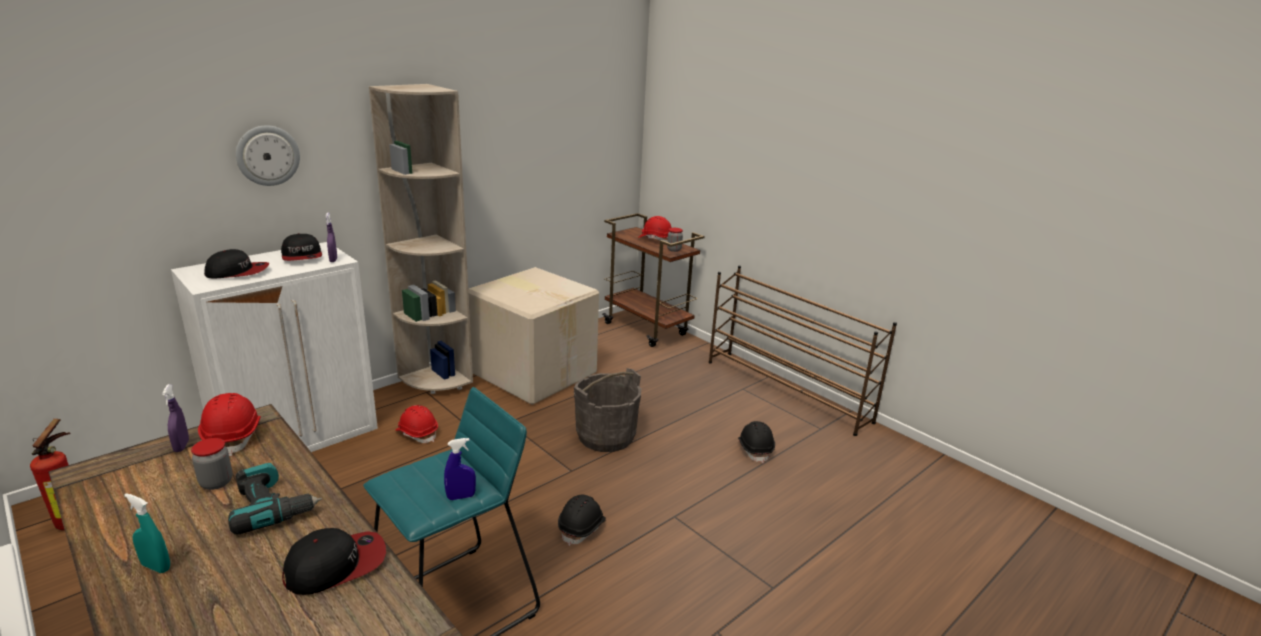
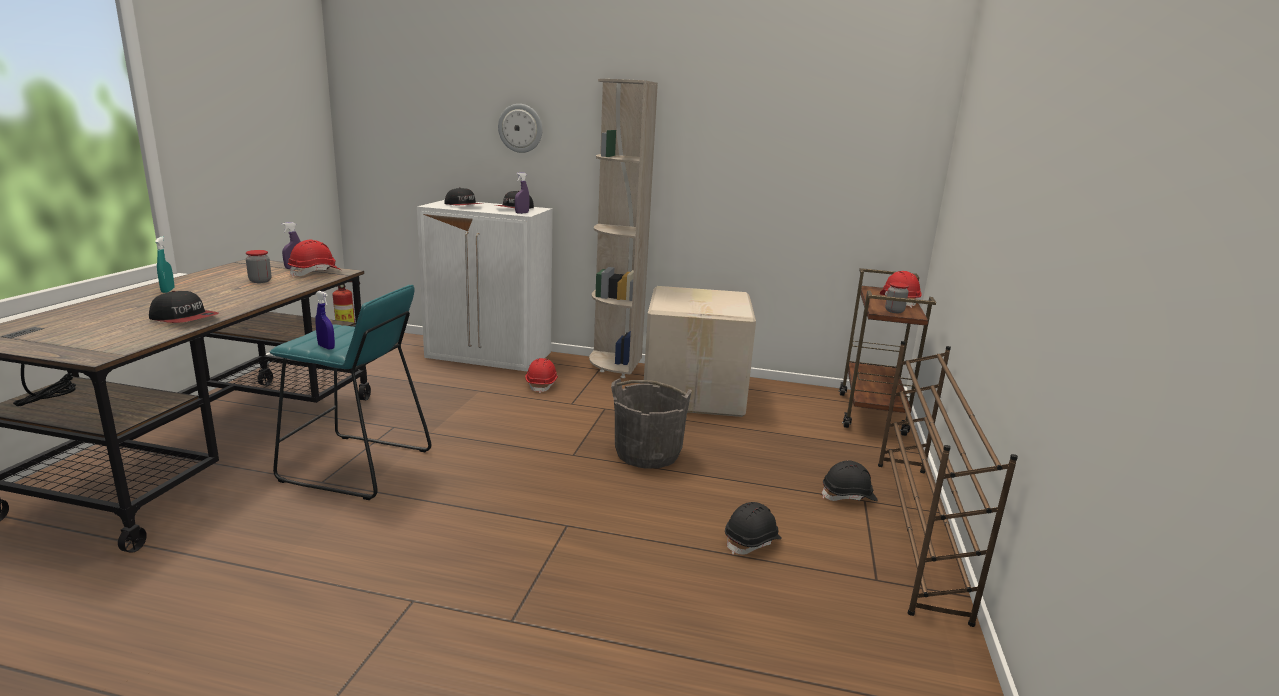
camera: 55 degrees right, 5 degrees down
power drill [228,463,322,535] -> none
black hard hat [558,495,606,546] -> black hard hat moved to [822,460,878,501]

